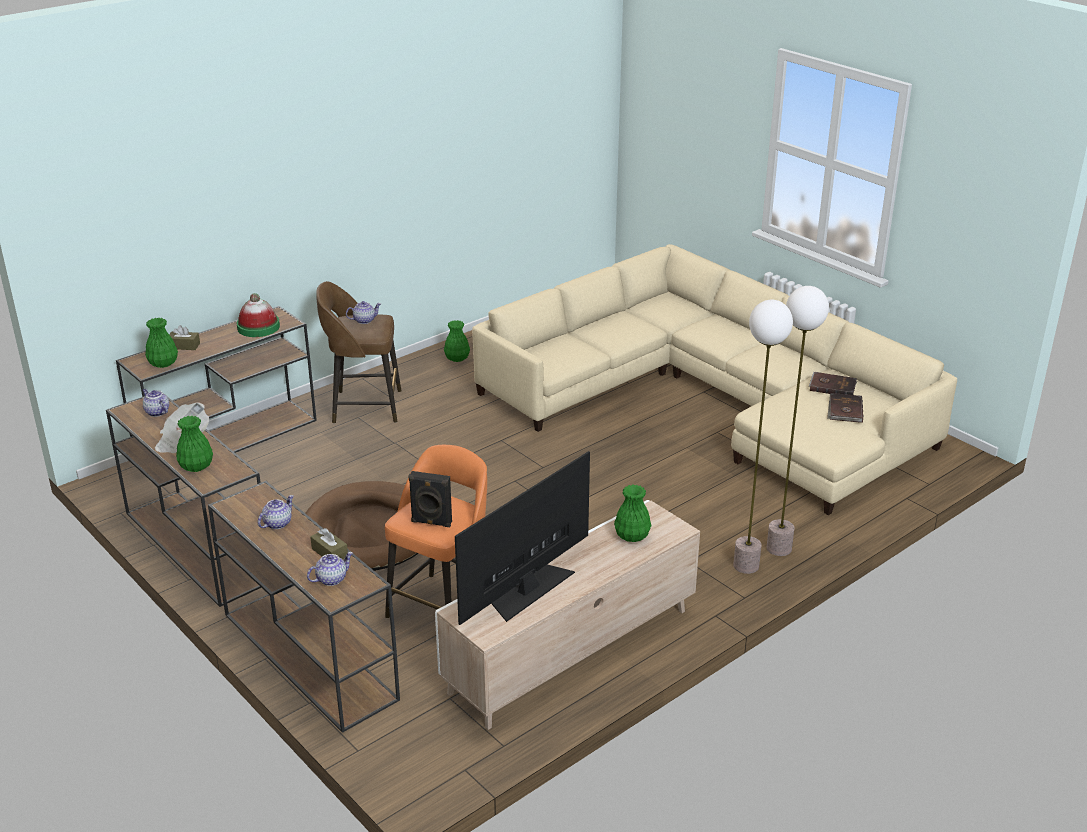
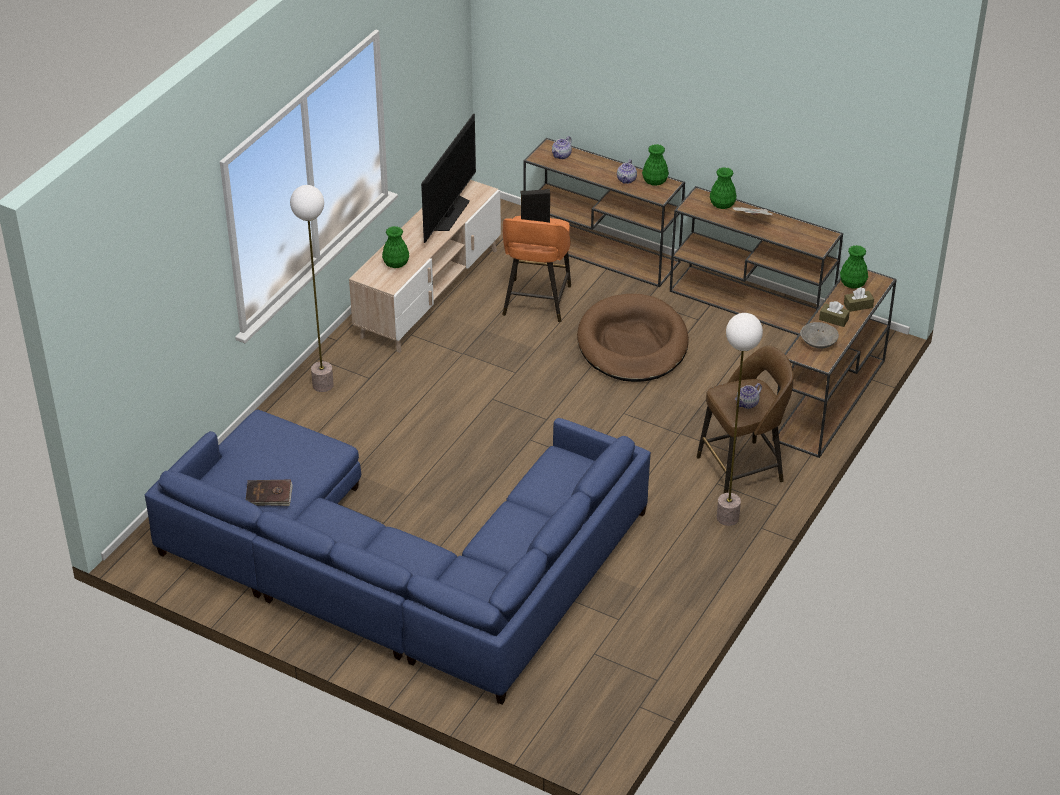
camera: 160 degrees right, 10 degrees up
teapot [143,389,169,417] -> none
hat [237,293,280,337] -> grey bowl [800,322,839,349]
brown tissue box [310,528,348,560] -> brown tissue box moved to [819,301,850,327]
green vase [444,320,470,362] -> green vase moved to [642,144,669,186]
beige sofa [472,244,957,515] -> blue sofa [145,409,651,705]
floor lamp [767,286,829,556] -> floor lamp moved to [717,313,763,526]
brown book [827,393,863,423] -> none

